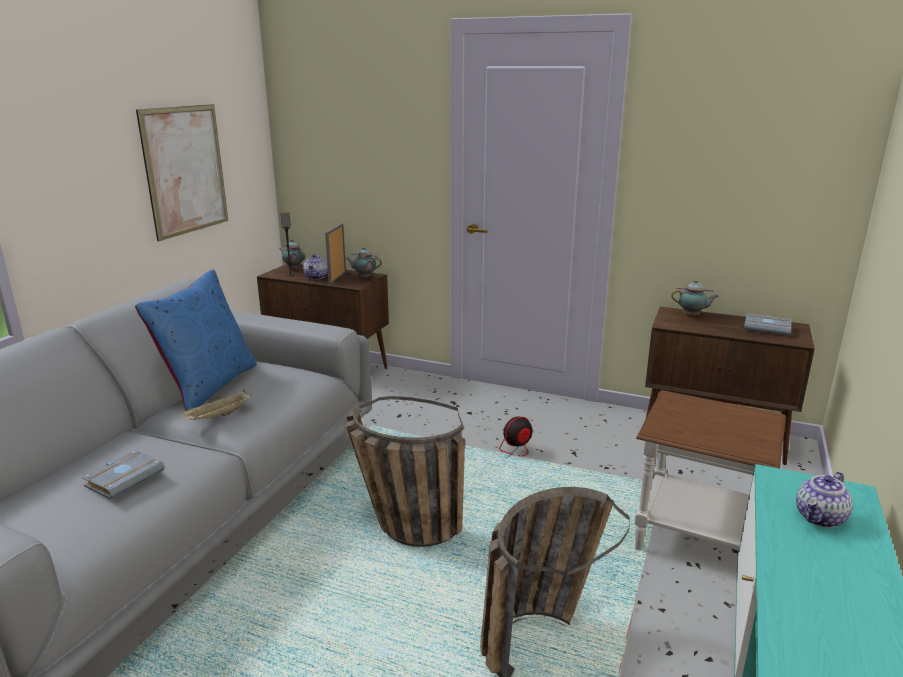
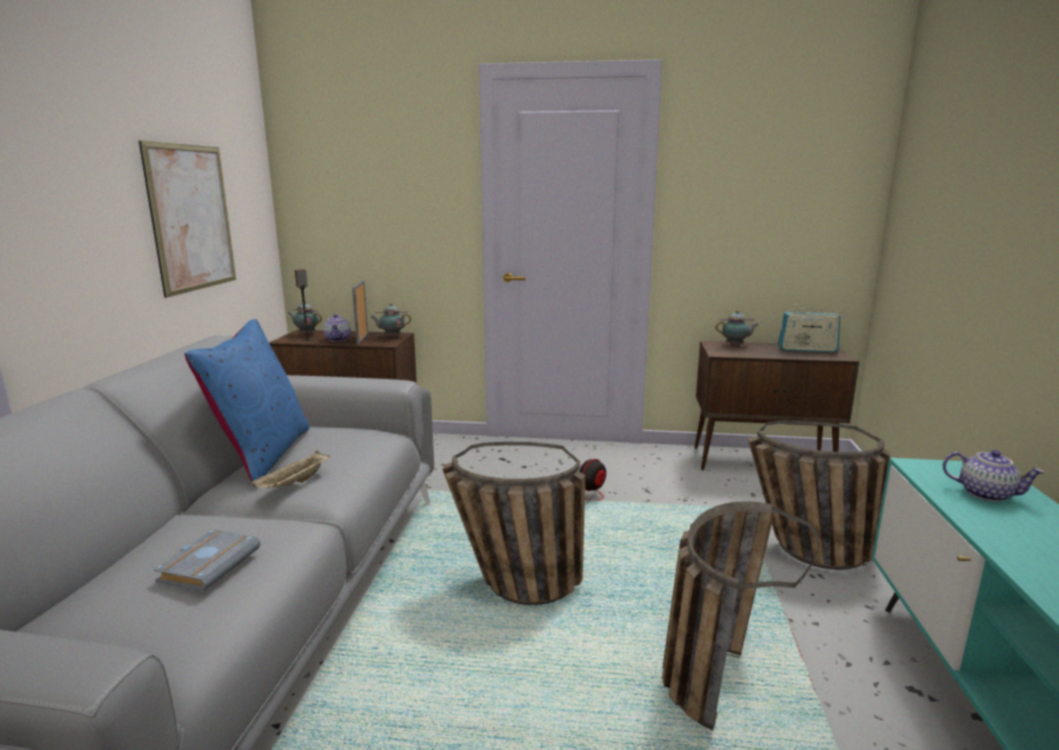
camera: 15 degrees left, 5 degrees down
brown side table [635,390,786,550] -> basket [748,421,890,570]
grey book [744,314,791,336] -> radio [778,304,840,353]
teapot [796,472,853,528] -> teapot turned 90 degrees counterclockwise [943,450,1045,502]

